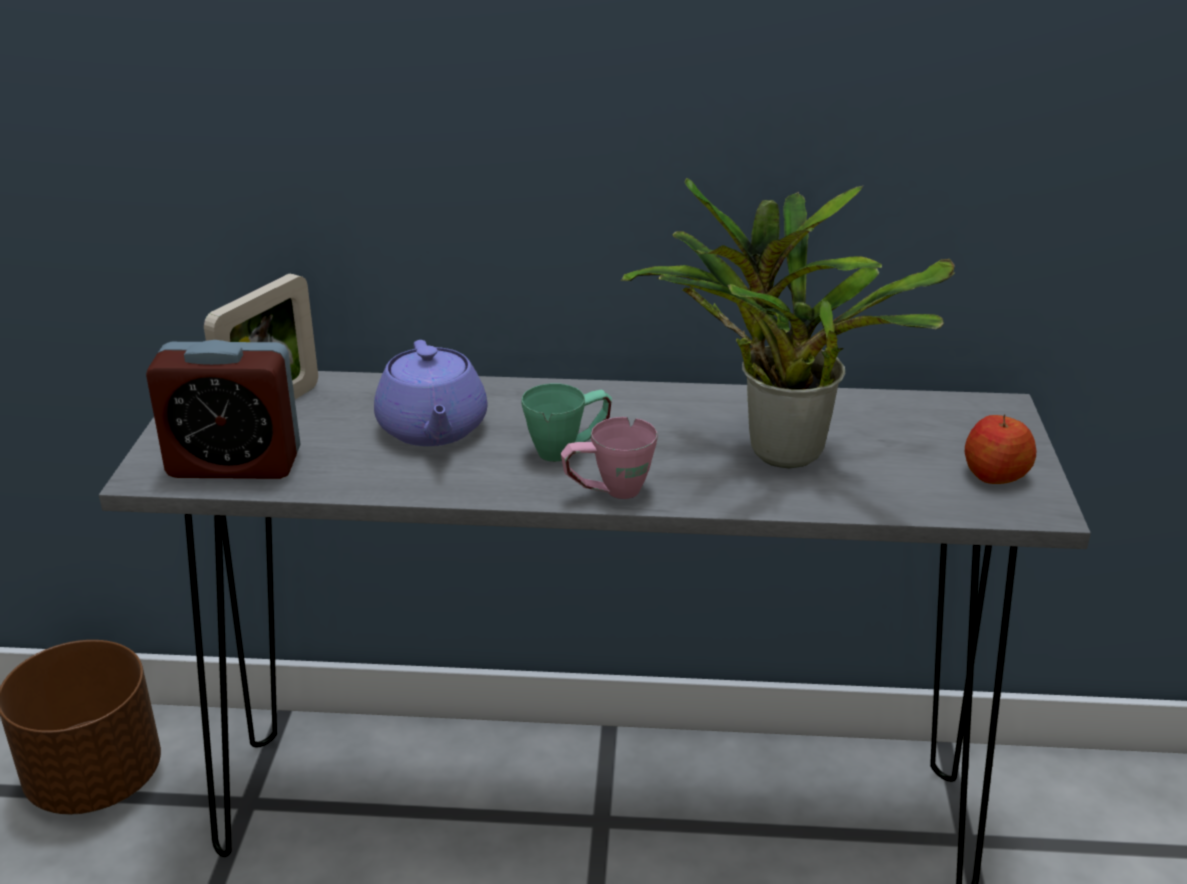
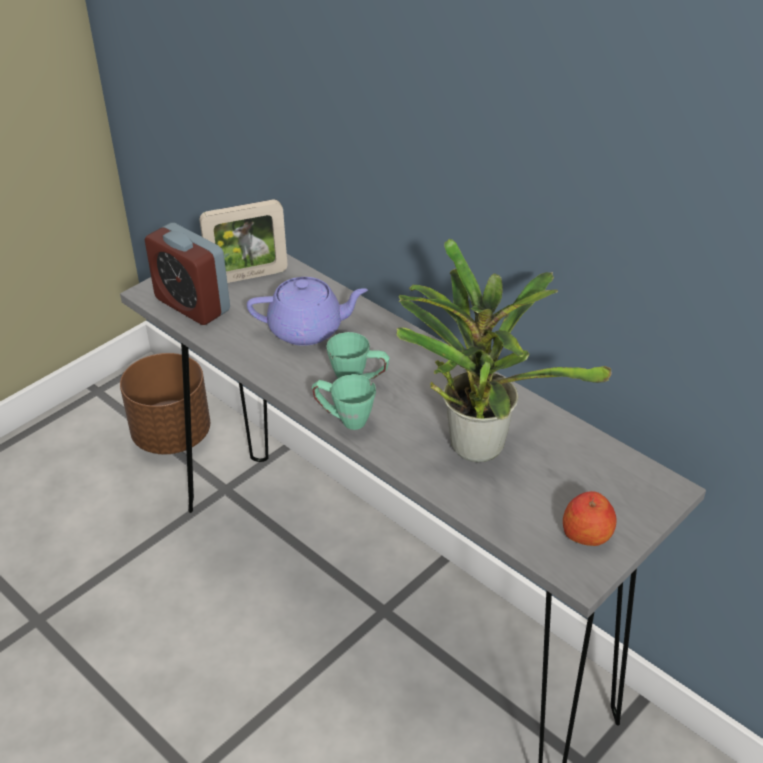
camera: 40 degrees right, 10 degrees up
purple teapot [374,340,488,446] -> purple teapot turned 120 degrees counterclockwise [247,277,368,346]
pink mug [561,417,658,499] -> green mug [312,374,376,430]

